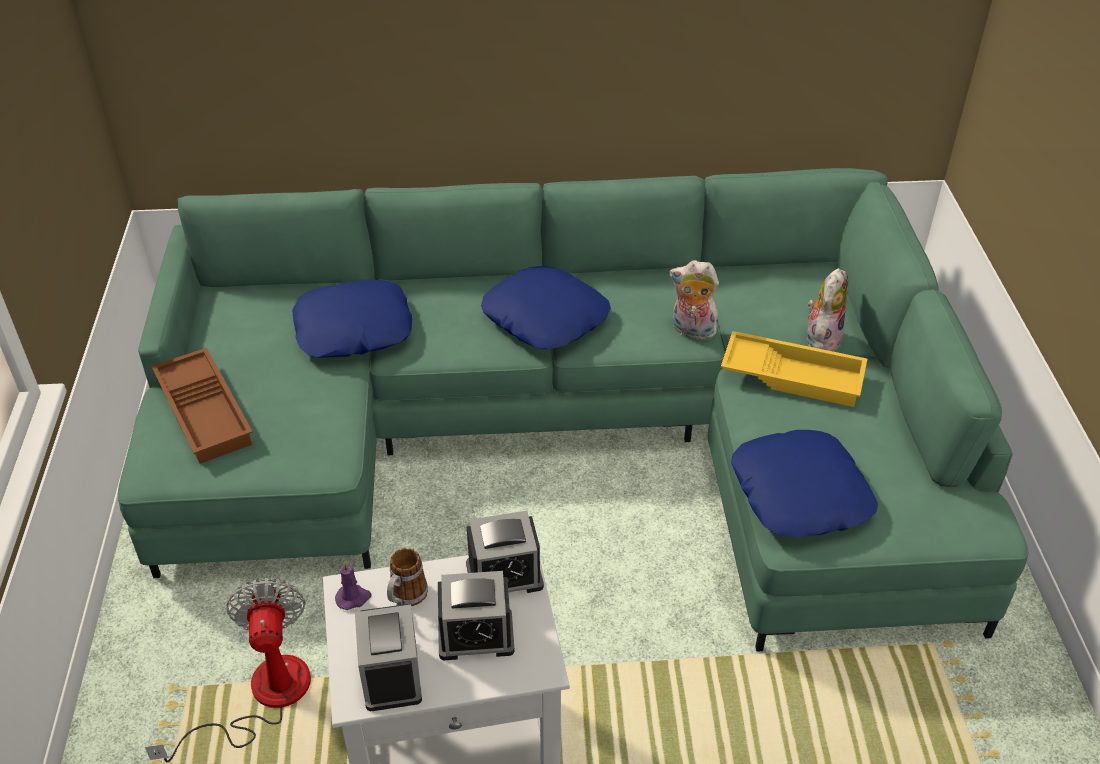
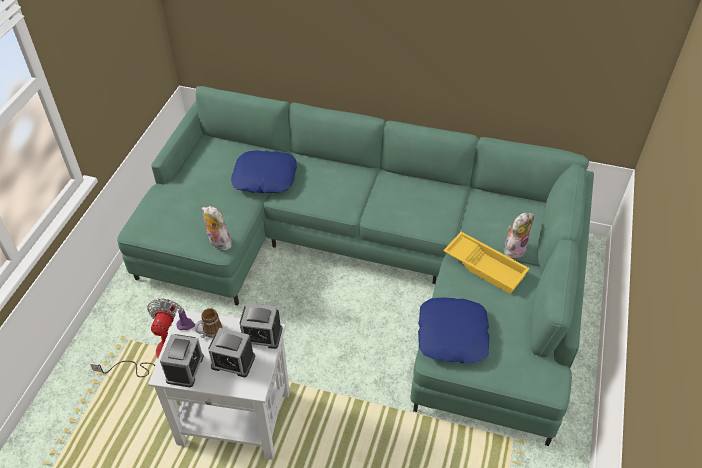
camera: 20 degrees right, 5 degrees up
brown tray [151,348,253,464] -> none
blue pillow [481,266,611,350] -> none
plush toy [670,260,719,342] -> plush toy moved to [202,206,232,251]

